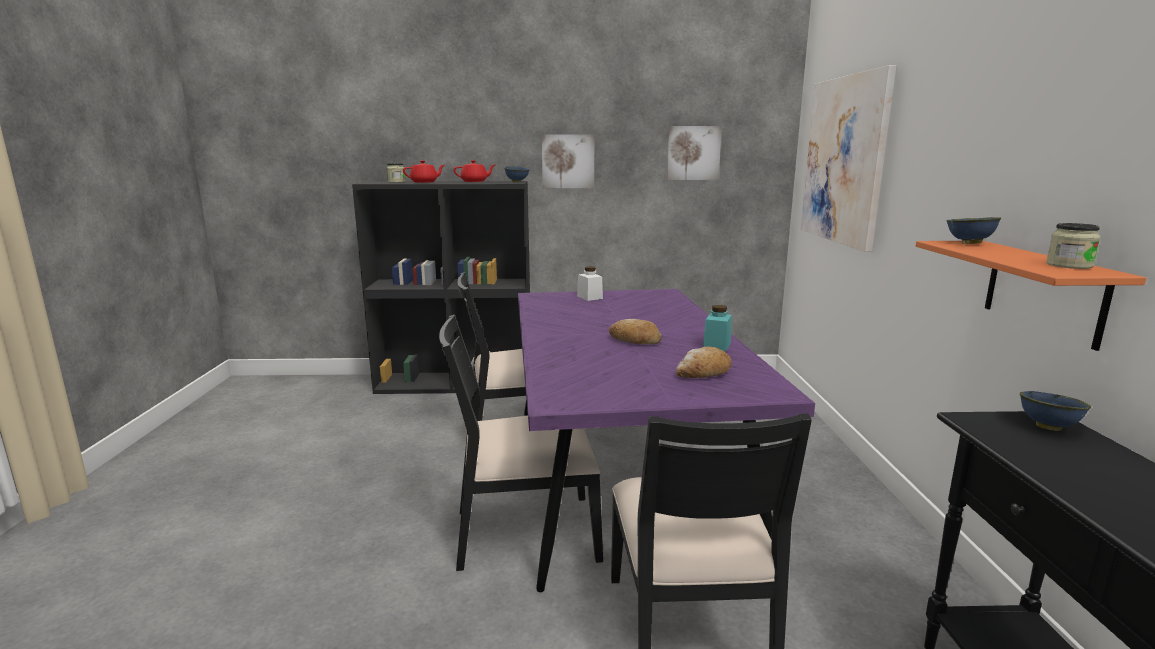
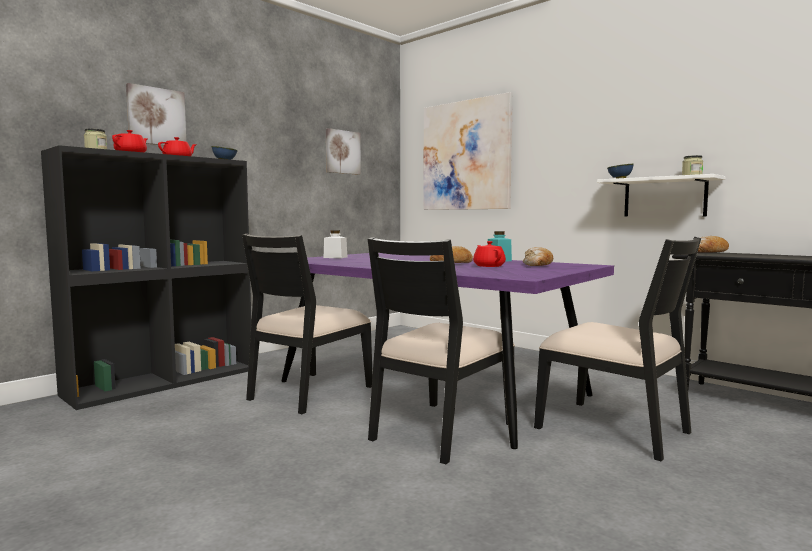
camera: 45 degrees left, 10 degrees down
picture [542,134,594,188] -> picture moved to [126,83,186,145]
orange shelf [916,241,1146,351] -> white shelf [597,174,725,217]
blue bowl [1020,391,1091,431] -> bread [698,236,729,253]
none -> red teapot [473,241,506,267]

